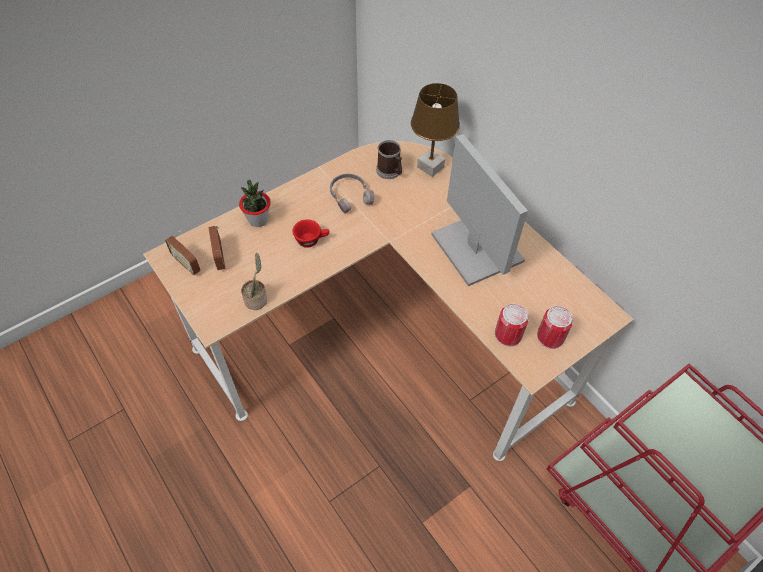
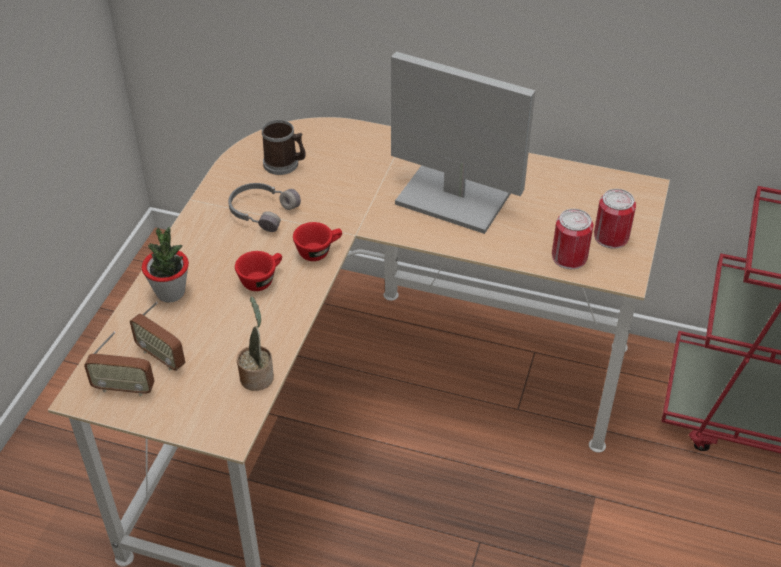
camera: 35 degrees left, 10 degrees down
brown table lamp [411,83,460,177] -> none
none -> red cup [293,222,342,261]

